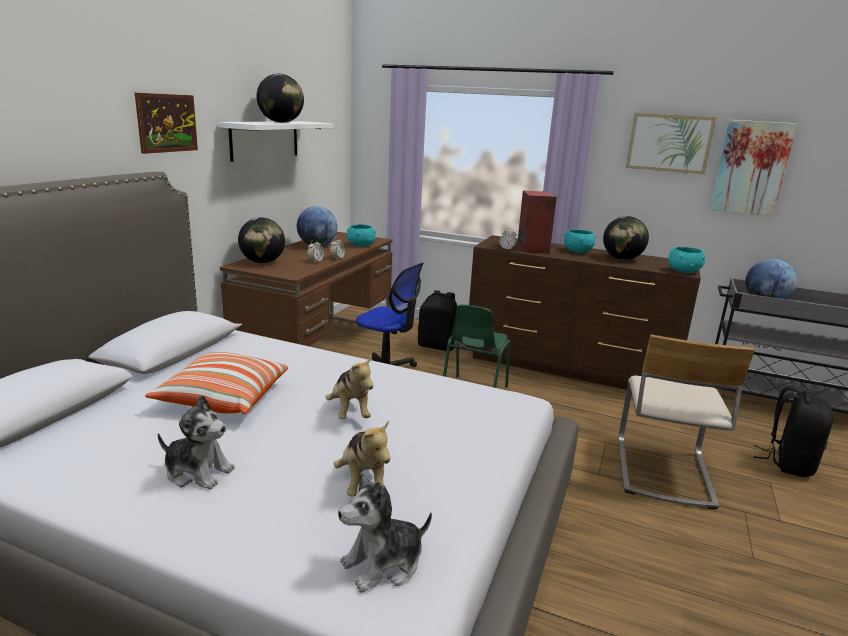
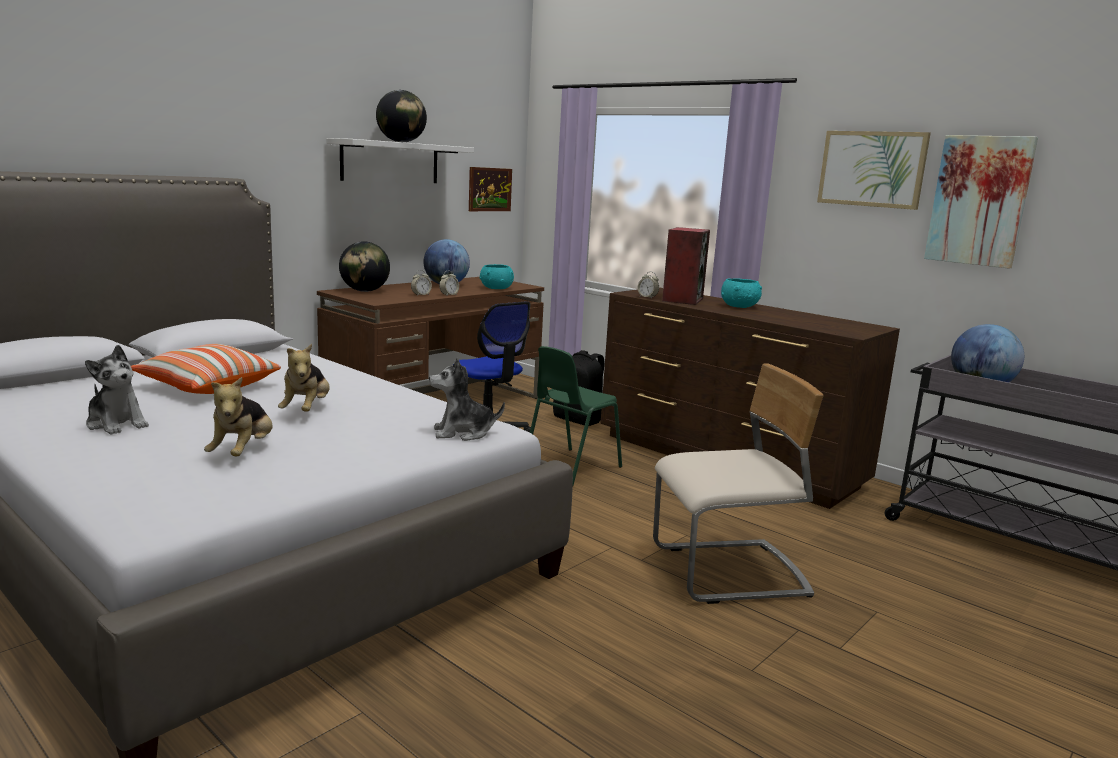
camera: 20 degrees right, 5 degrees down
picture [135,93,198,154] -> picture moved to [469,167,512,211]
plush toy [338,472,432,593] -> plush toy moved to [429,358,505,441]
globe [603,216,649,260] -> none
beige chair [618,334,755,509] -> beige chair turned 135 degrees counterclockwise [653,364,824,604]
turquoise bowl [668,247,705,273] -> none
black backpack [753,386,834,477] -> none

